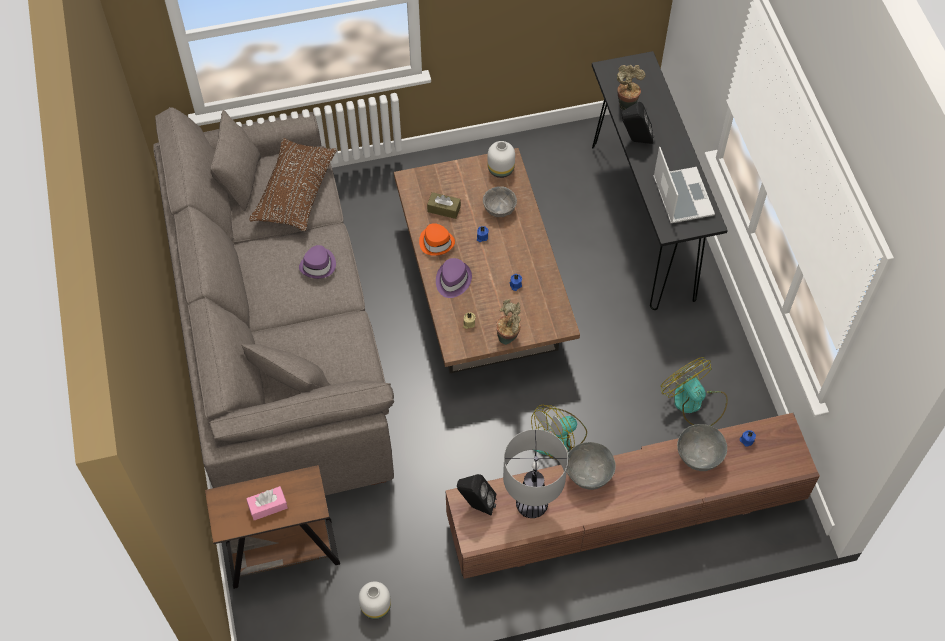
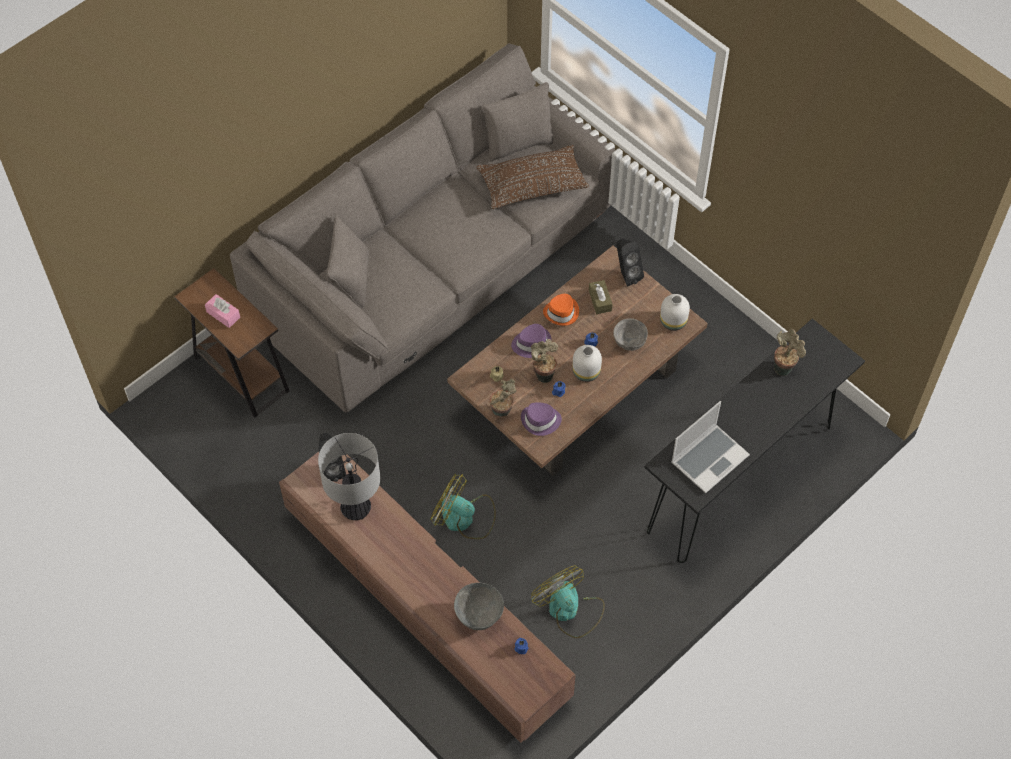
camera: 60 degrees right, 0 degrees up
purple hat [299,245,336,279] -> purple hat moved to [521,402,562,436]
white vase [359,581,391,619] -> white vase moved to [573,345,602,382]
grey bowl [567,442,616,490] -> none
black speaker [621,102,654,144] -> black speaker moved to [616,239,644,286]
fan [661,357,728,426] -> fan turned 60 degrees counterclockwise [531,565,605,638]
none -> potted plant [531,339,558,383]

